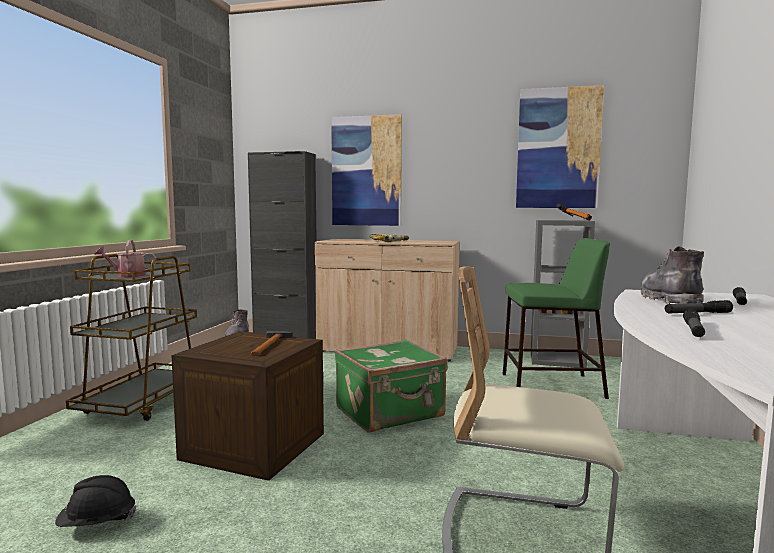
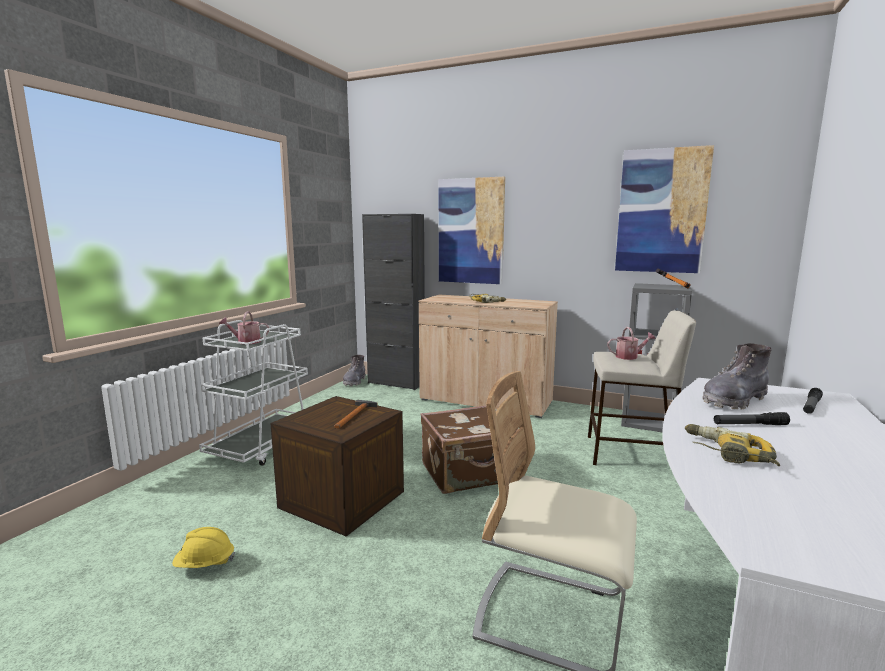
camera: 10 degrees right, 5 degrees up
black hard hat [55,475,137,527] -> yellow hard hat [172,527,236,568]
brown cart [66,254,197,421] -> white cart [199,320,308,466]
green suitcase [335,339,447,432] -> brown suitcase [421,405,519,494]
green stool [503,238,610,399] -> beige stool [588,310,696,465]
grey boot [641,246,704,304] -> grey boot turned 135 degrees counterclockwise [702,343,772,409]
flashlight [683,309,705,337] -> power drill [685,424,780,466]
none -> watering can [608,327,656,360]

